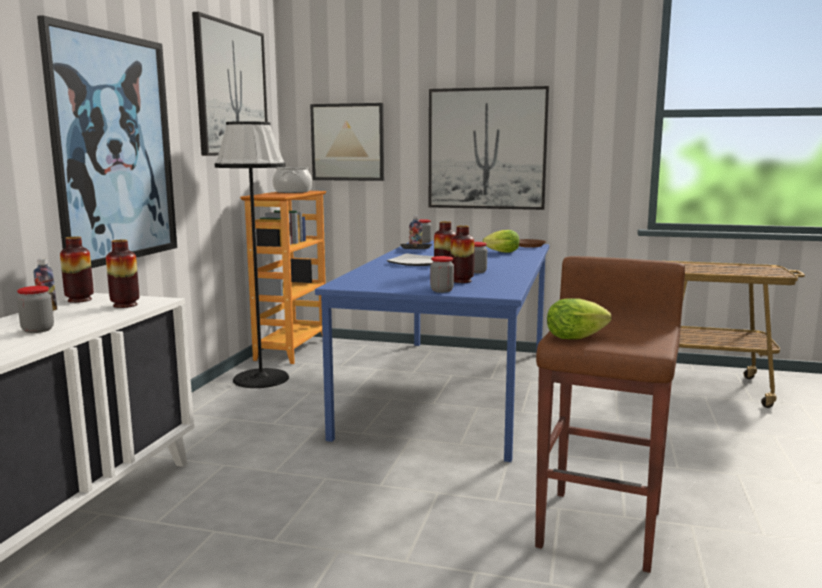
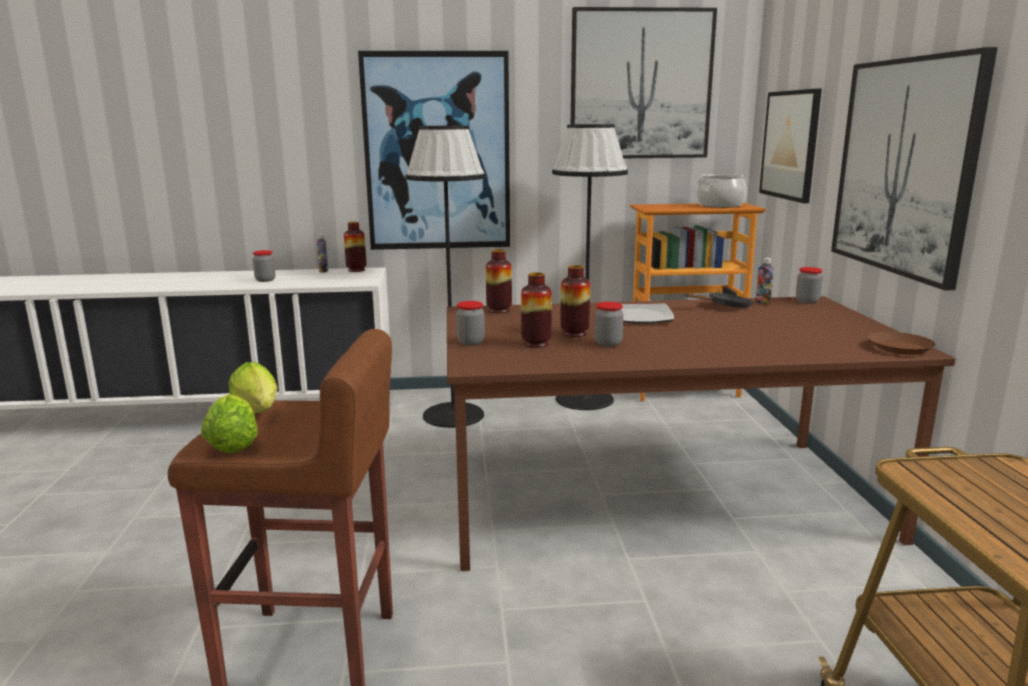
camera: 70 degrees right, 5 degrees up
vase [106,240,139,308] -> vase moved to [486,249,512,313]
blue dining table [315,240,549,462] -> brown dining table [447,296,956,571]
lettuce [482,230,519,253] -> lettuce moved to [201,394,258,453]
none -> black floor lamp [405,126,485,428]

